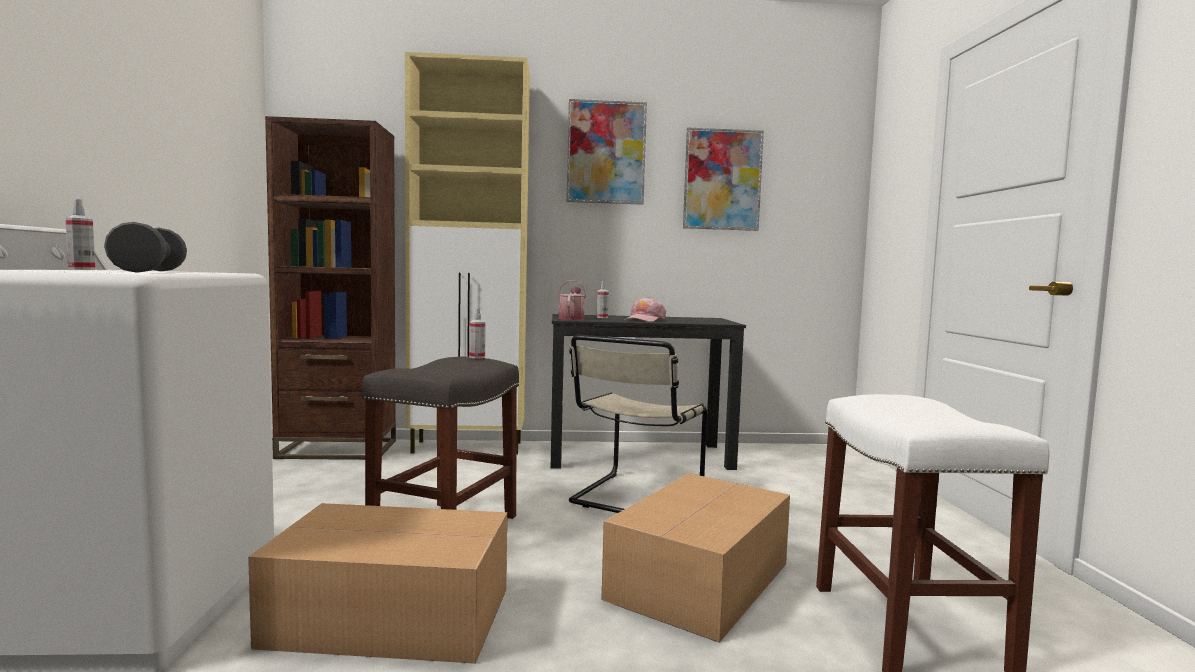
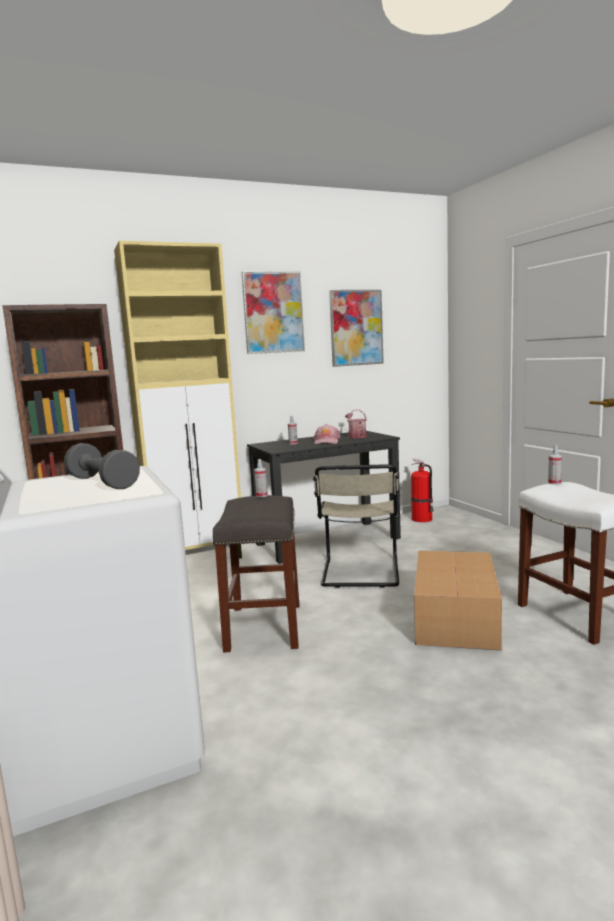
camera: 20 degrees left, 5 degrees up
spray bottle [65,199,95,270] -> spray bottle moved to [548,445,562,485]
cardboard box [248,503,507,664] -> none
watering can [558,280,586,320] -> watering can moved to [345,410,367,438]
none -> fire extinguisher [411,458,434,522]

